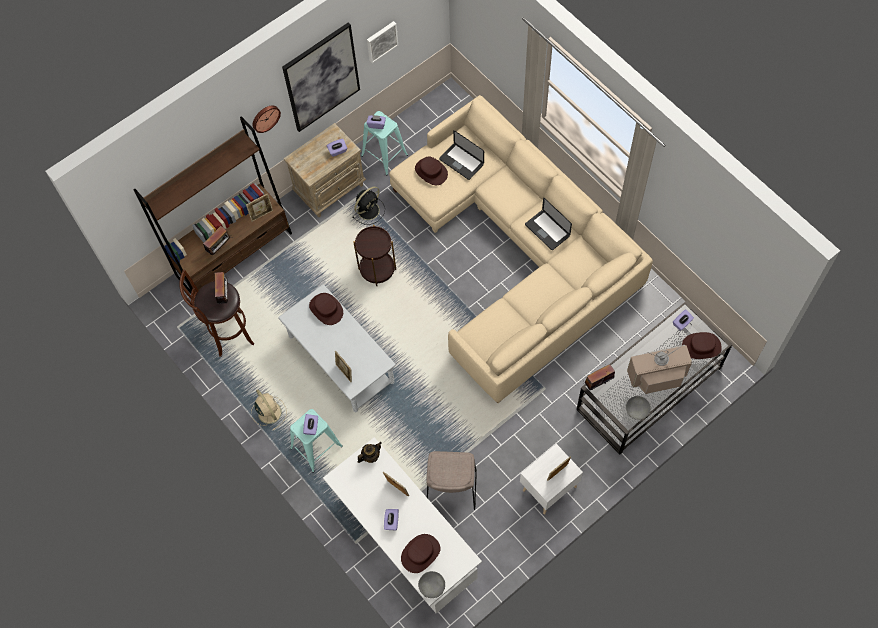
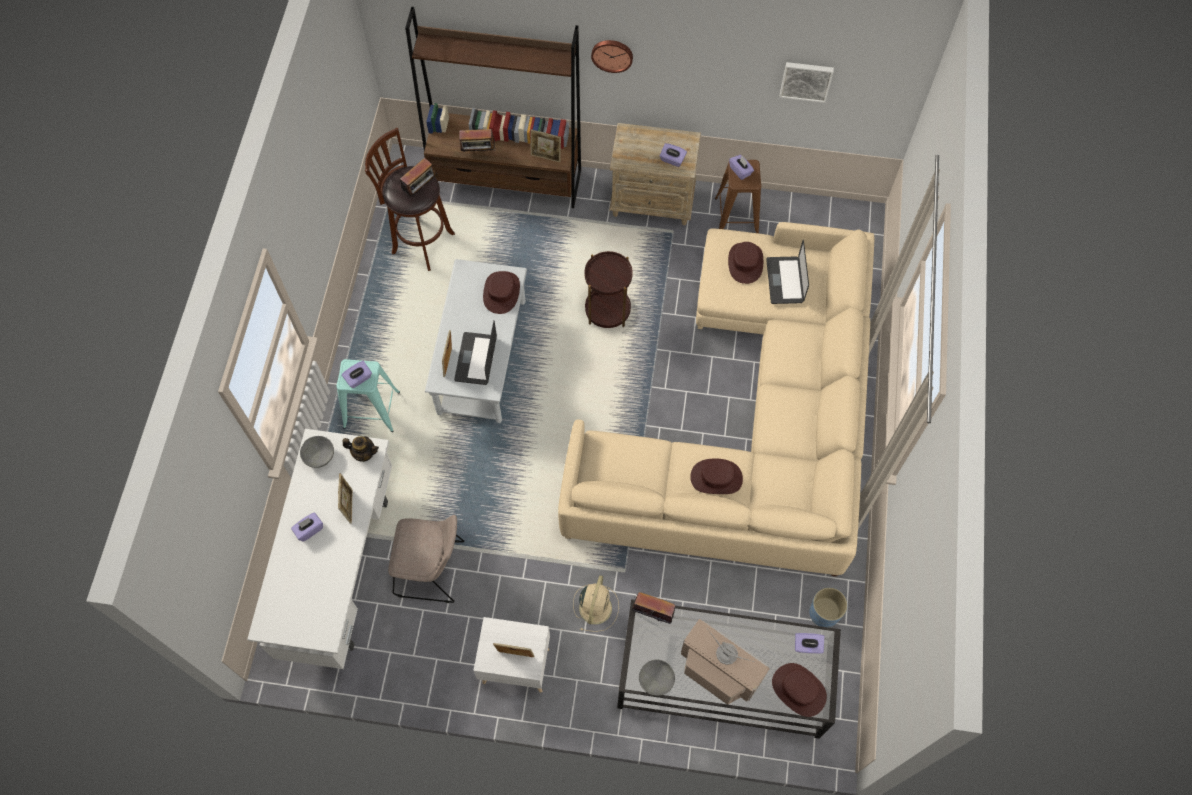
camera: 45 degrees right, 0 degrees up
beige fan [251,389,287,430] -> beige fan moved to [573,575,619,632]
picture [282,22,360,132] -> none
black fan [352,186,385,225] -> none
turquoise stool [361,111,408,175] -> brown stool [715,160,761,233]
brown hat [401,534,441,573] -> brown hat moved to [690,458,743,494]
grey bowl [418,571,445,598] -> grey bowl moved to [300,436,334,468]
beige chair [426,451,477,510] -> beige chair turned 135 degrees counterclockwise [388,515,465,603]
laptop [525,198,572,250] -> laptop moved to [454,321,497,385]
none -> blue planter [809,587,848,628]

